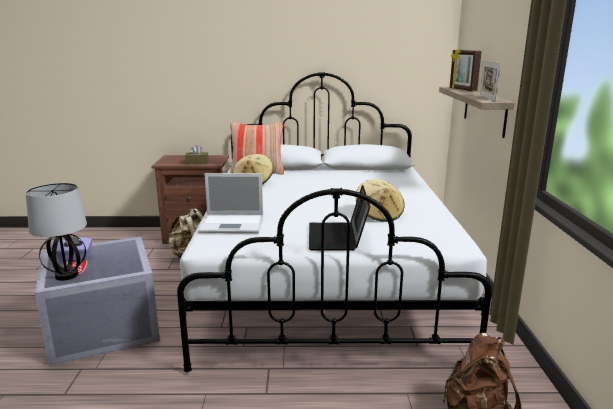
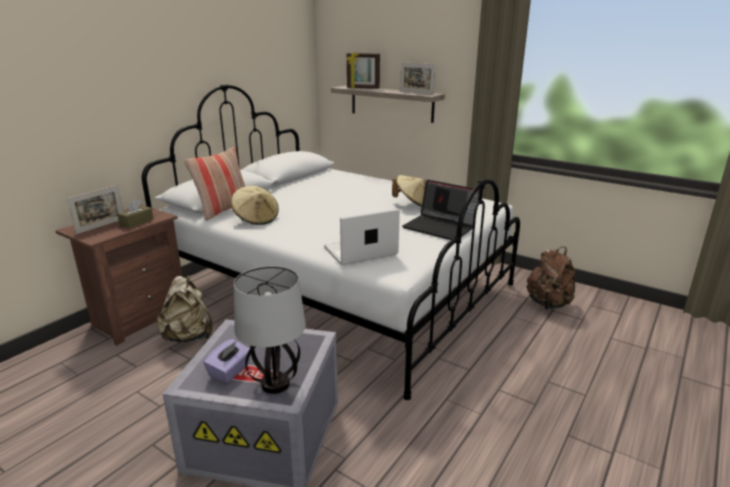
camera: 55 degrees left, 5 degrees up
laptop [198,173,263,233] -> laptop turned 150 degrees counterclockwise [324,208,400,265]
none -> picture frame [67,185,123,234]

